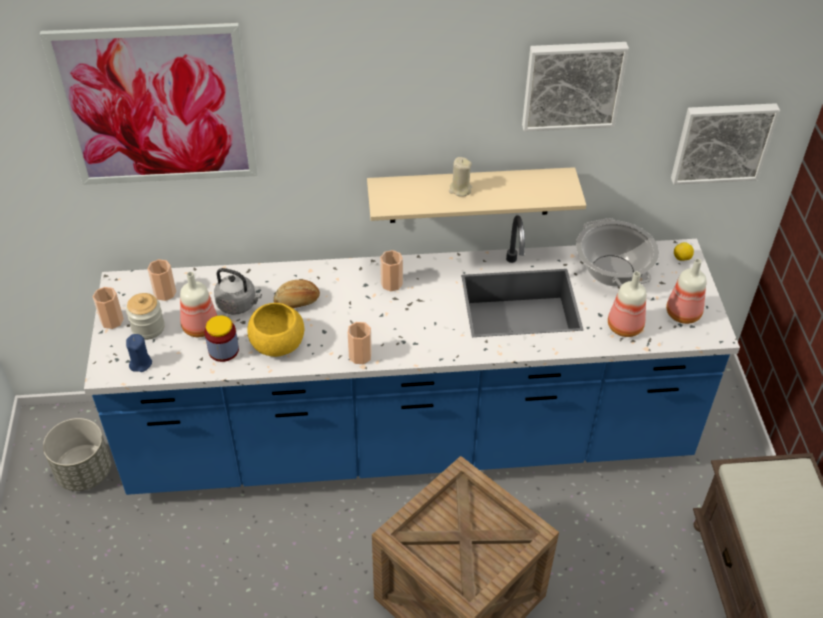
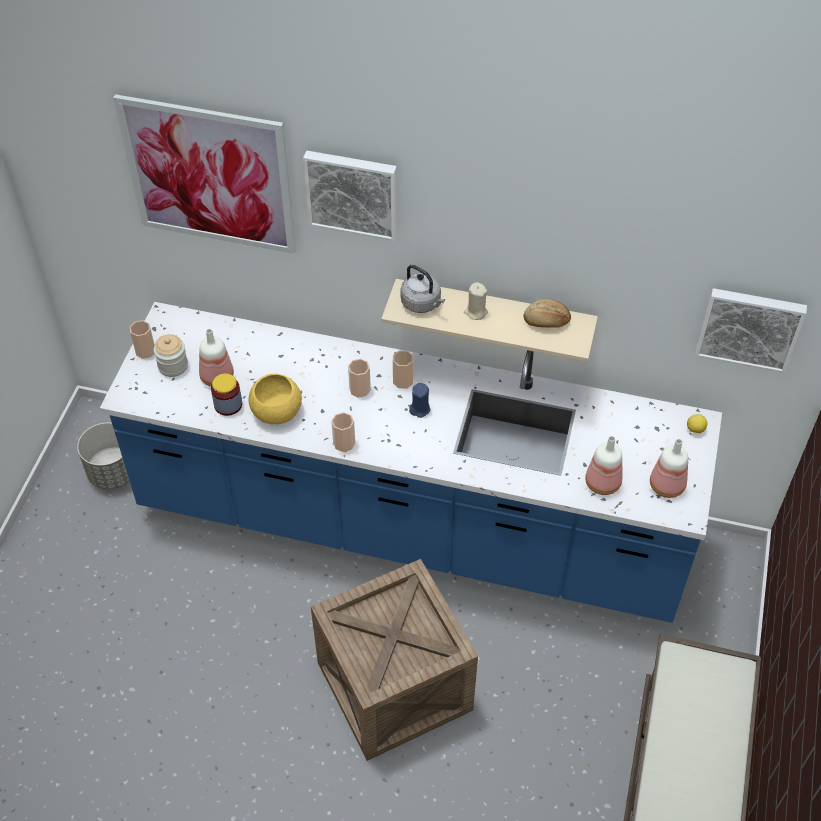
camera: 20 degrees right, 5 degrees up
blue candle [126,334,152,372] -> blue candle moved to [409,383,431,418]
cup [147,259,176,301] -> cup moved to [348,359,371,398]
grey kettle [214,268,262,315] -> grey kettle moved to [401,265,445,313]
bread [274,280,320,308] -> bread moved to [523,299,571,328]
picture [522,42,629,132] -> picture moved to [303,151,397,241]
cooking pot [576,218,659,286] -> none

